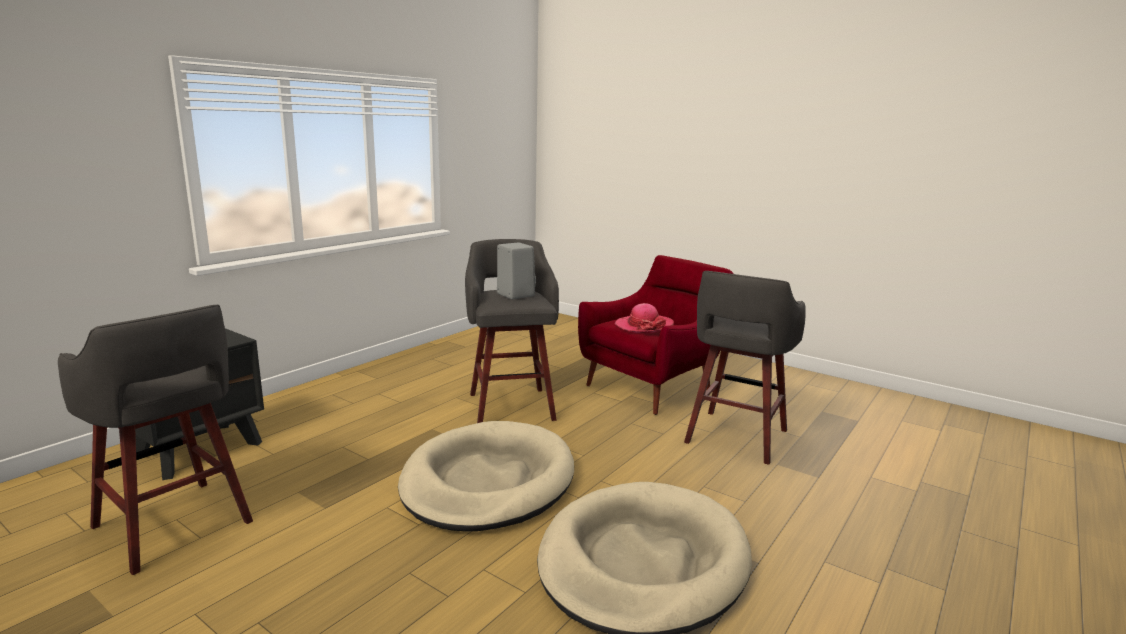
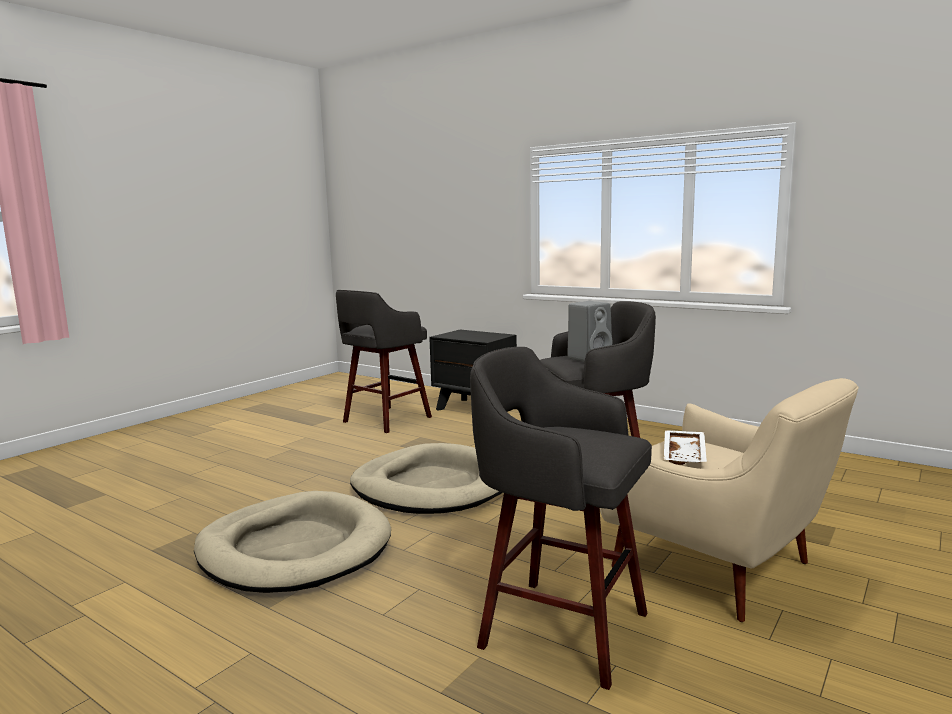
camera: 90 degrees right, 5 degrees down
red armchair [578,255,733,415] -> beige armchair [600,378,859,622]
hat [615,303,674,333] -> white tray [664,430,707,465]

